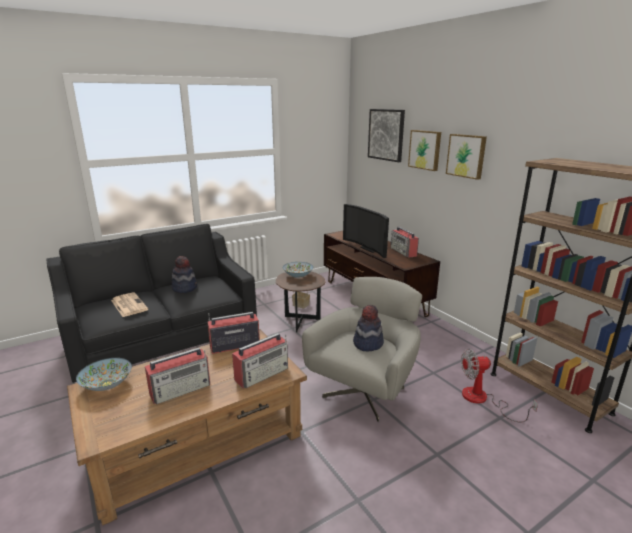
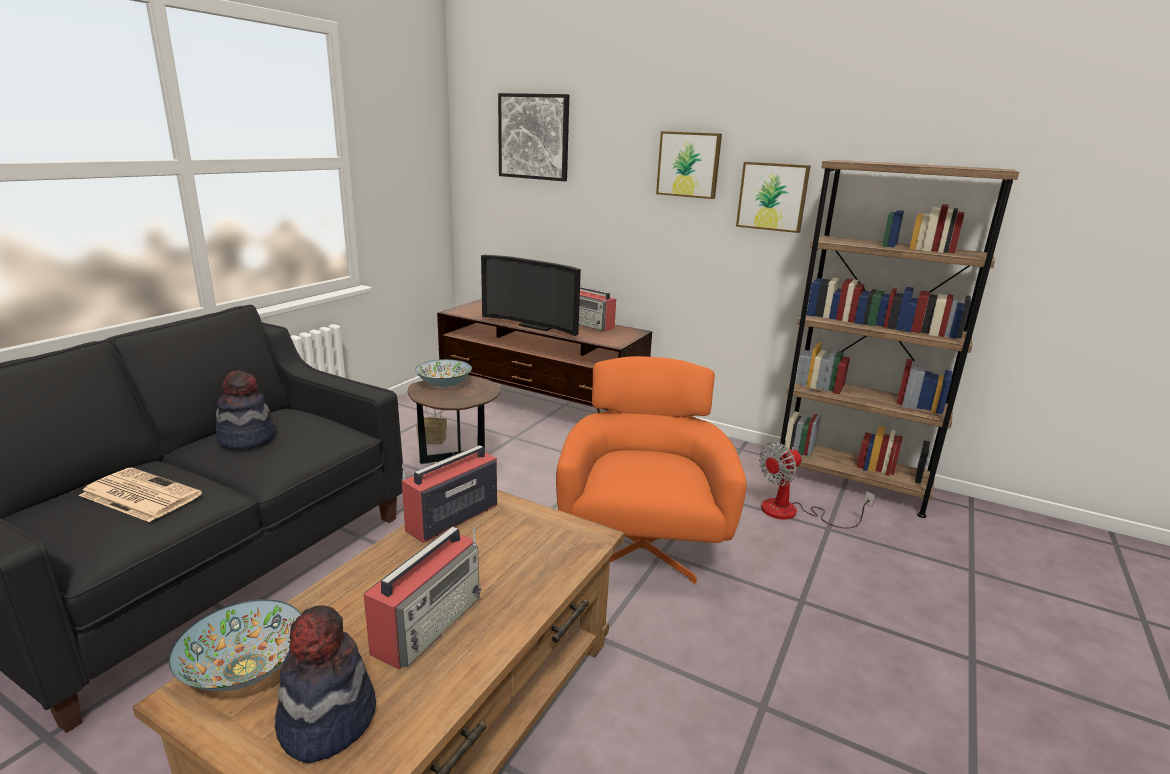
camera: 30 degrees left, 0 degrees up
radio [232,333,288,388] -> none
grey armchair [302,277,422,422] -> orange armchair [556,356,746,584]
hat [353,305,384,351] -> hat moved to [275,605,376,763]
picture [408,130,441,171] -> picture moved to [736,162,811,233]

